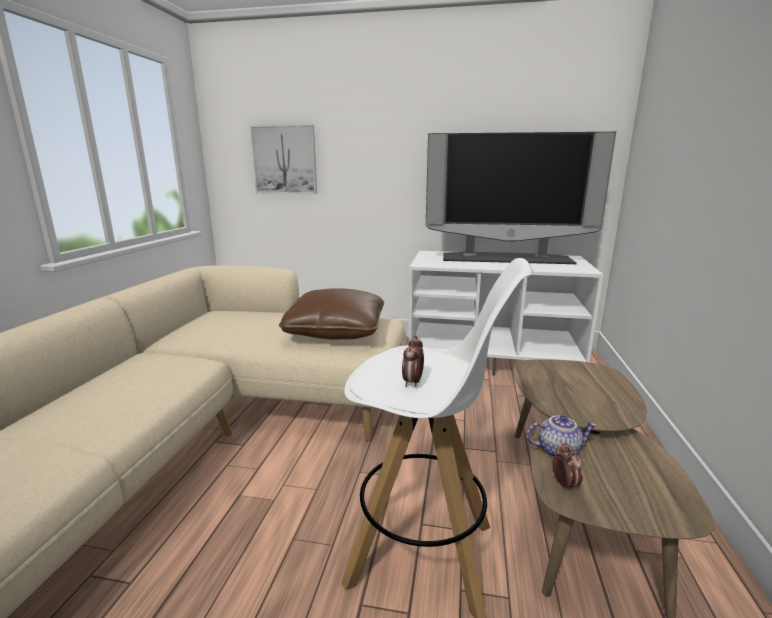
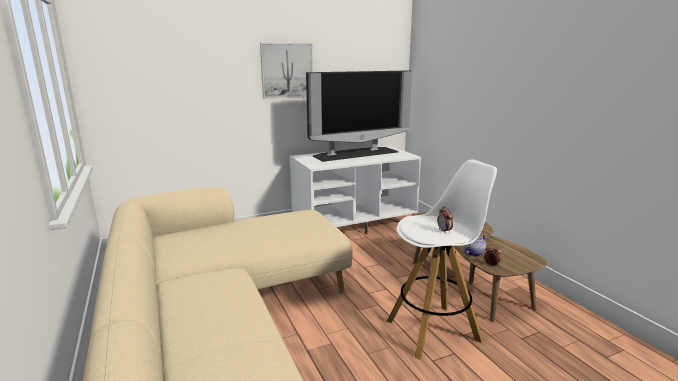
camera: 35 degrees left, 0 degrees up
picture [250,125,317,194] -> picture moved to [260,43,313,99]
brown pillow [279,288,384,339] -> none

